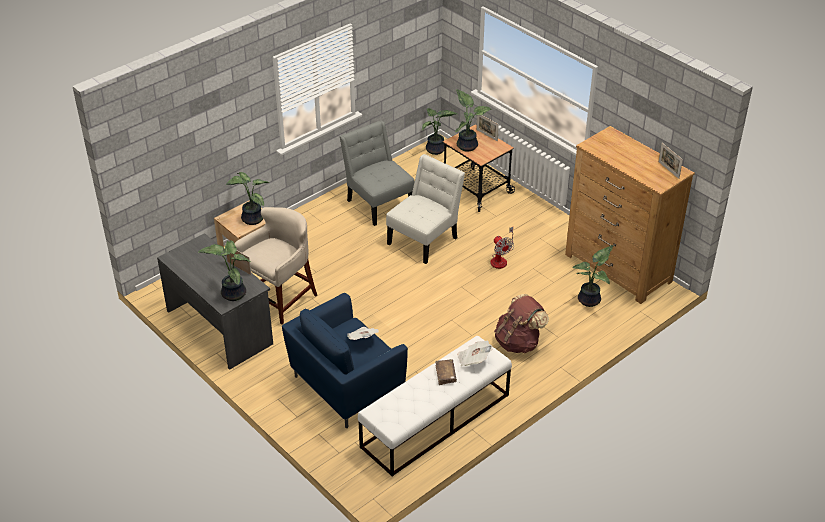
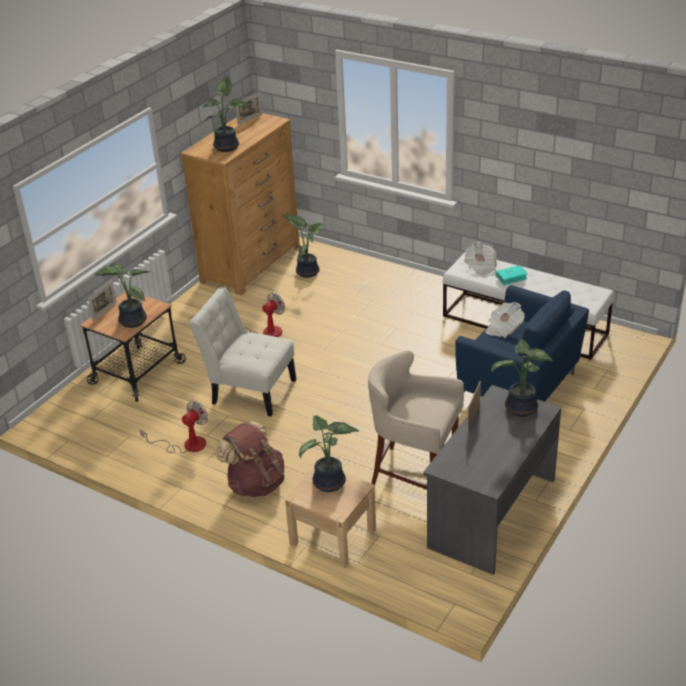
camera: 105 degrees left, 5 degrees down
grey chair [340,120,414,226] -> fan [140,401,208,453]
potted plant [422,108,457,155] -> potted plant moved to [203,75,248,152]
brown book [435,359,457,385] -> turquoise book [495,265,528,285]
brown backpack [494,294,549,353] -> brown backpack moved to [215,421,284,497]

